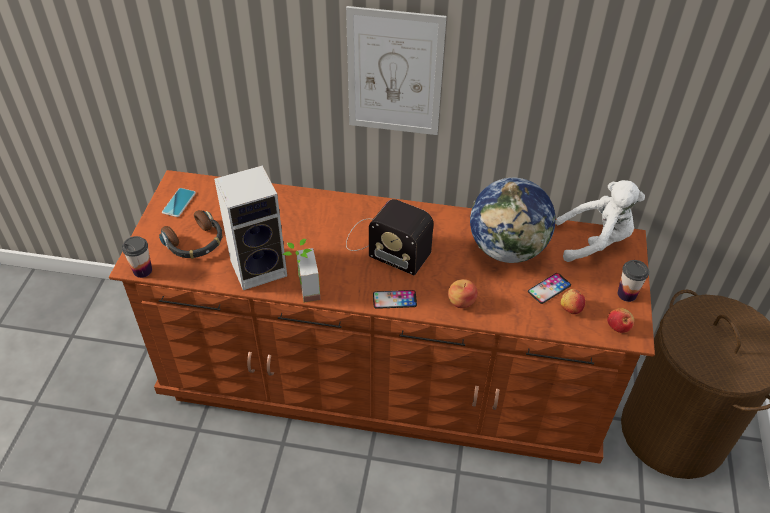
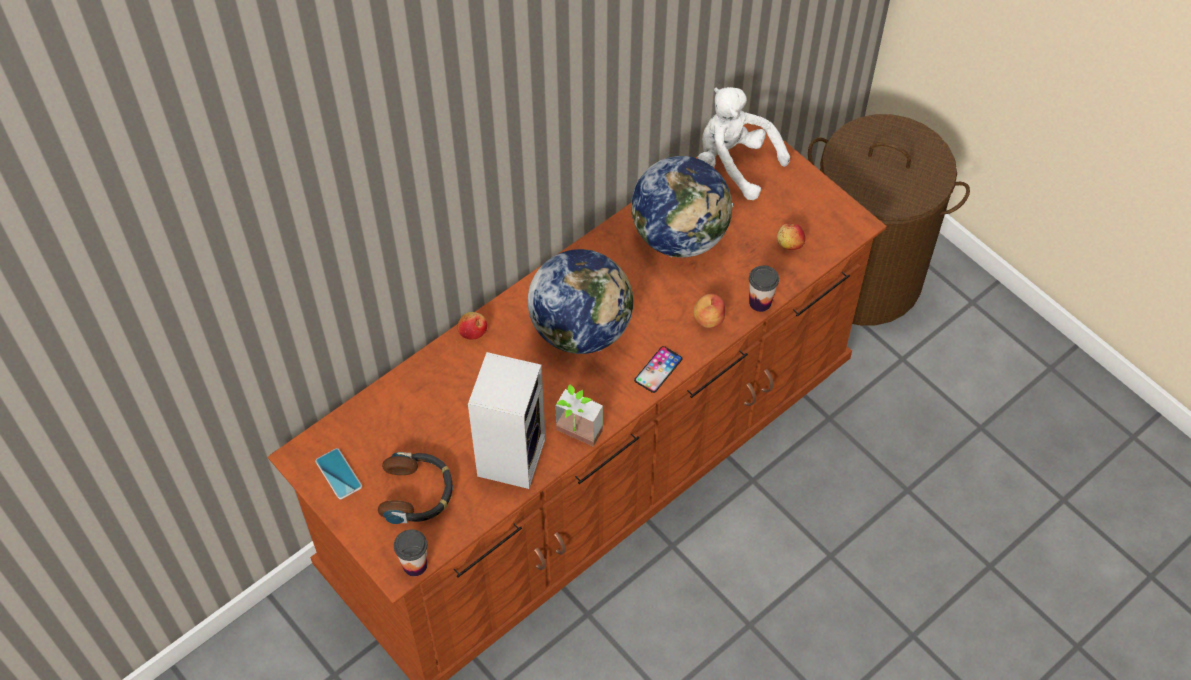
camera: 50 degrees left, 10 degrees up
picture [346,6,446,135] -> none
radio [346,199,433,276] -> globe [528,249,633,354]
phone [528,273,571,304] -> none
white plush toy [555,180,645,262] -> white plush toy turned 90 degrees counterclockwise [697,87,790,200]
apple [607,308,634,333] -> apple moved to [457,312,487,340]
cup [618,260,649,302] -> cup moved to [749,265,779,312]

